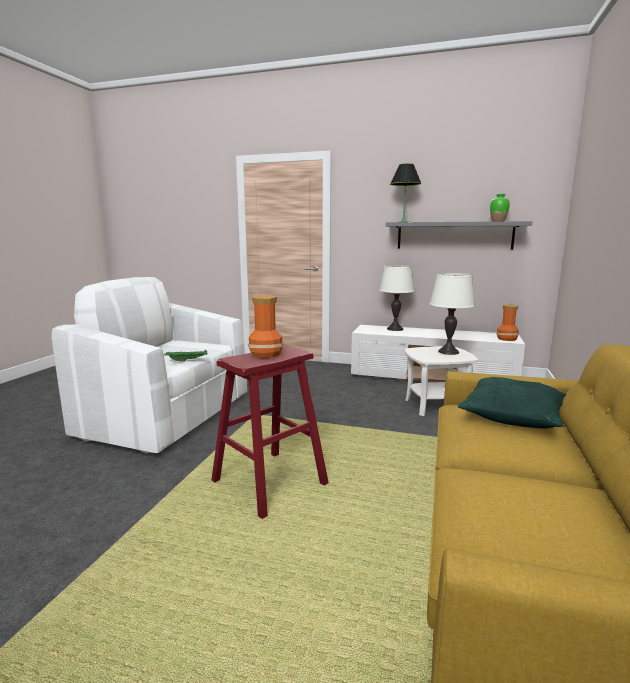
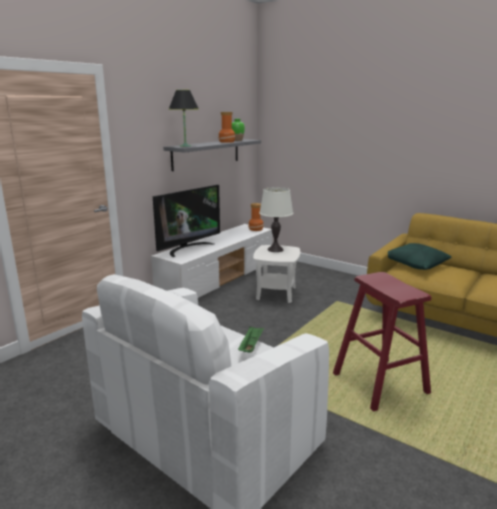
camera: 70 degrees left, 5 degrees up
vase [248,295,284,358] -> vase moved to [218,112,235,143]
white table lamp [379,265,415,331] -> television [153,185,220,257]

